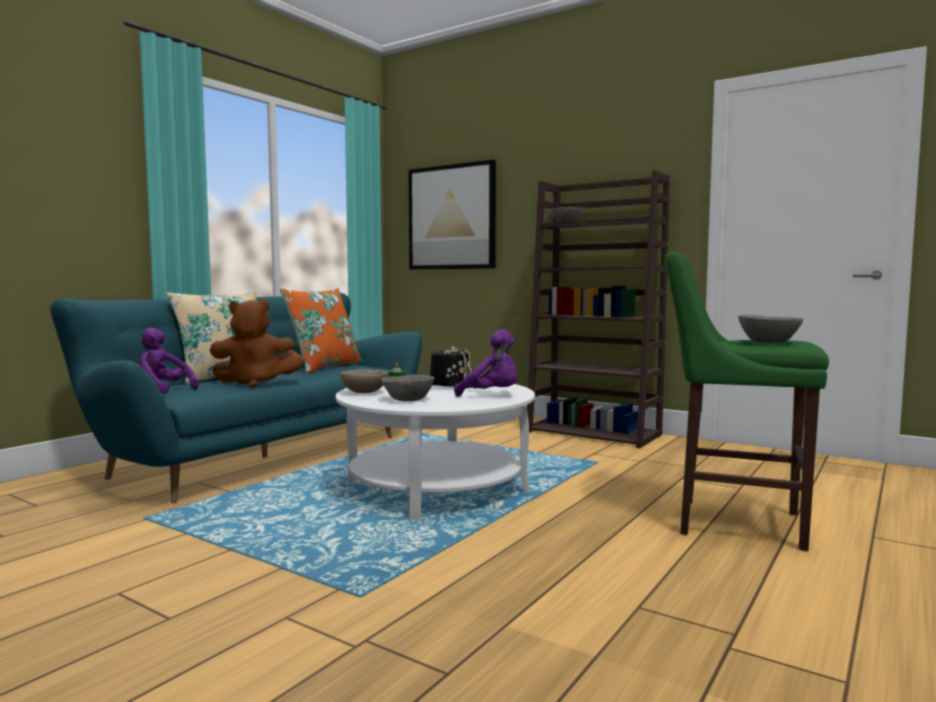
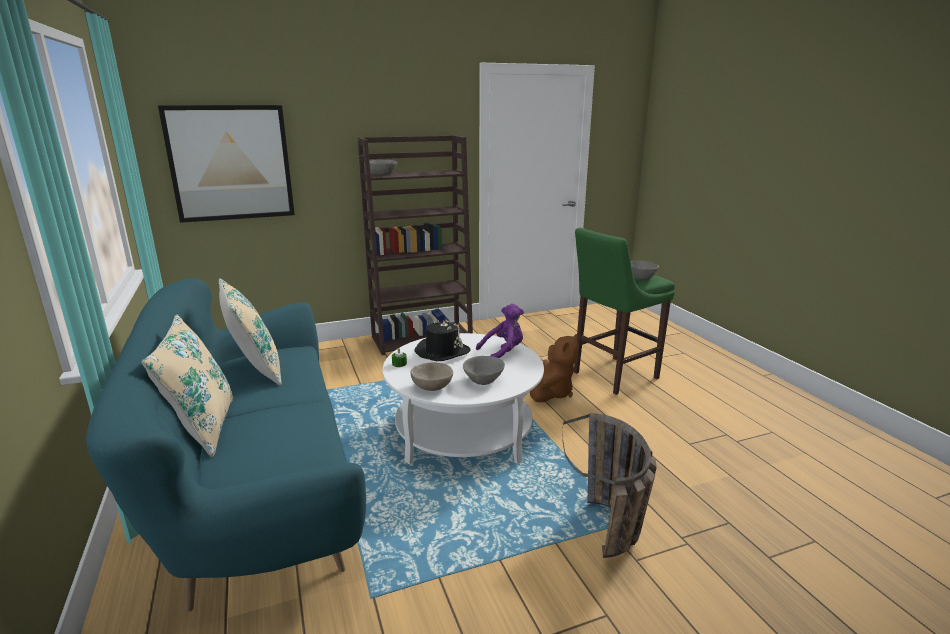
camera: 55 degrees left, 15 degrees up
purple plush toy [138,328,198,394] -> none
brown plush toy [209,299,304,388] -> brown plush toy moved to [530,334,579,402]
orange pillow [280,288,363,374] -> beige pillow [219,279,282,385]
none -> basket [562,413,657,558]

